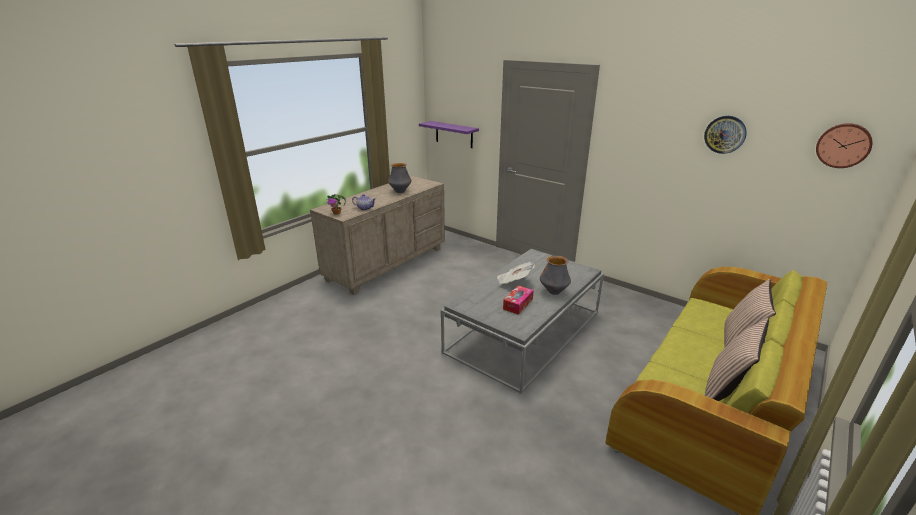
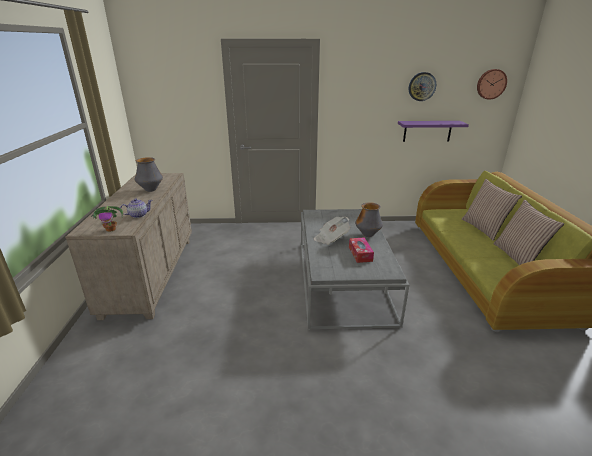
camera: 40 degrees left, 0 degrees up
purple shelf [419,121,479,148] -> purple shelf moved to [398,121,469,142]

